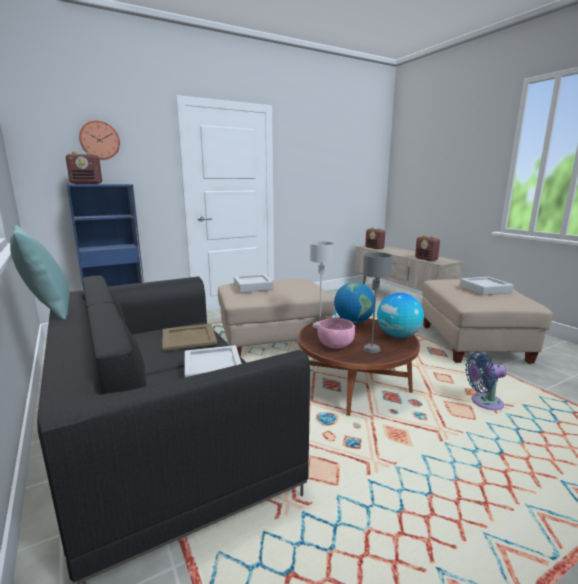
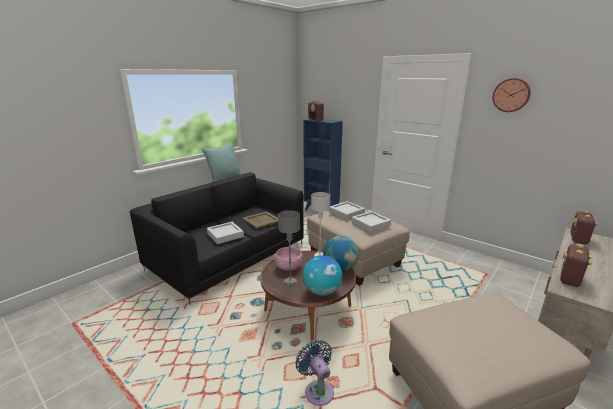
camera: 70 degrees right, 5 degrees up
wall clock [79,120,120,160] -> wall clock moved to [493,78,531,112]
grey tray [460,277,514,295] -> grey tray moved to [352,211,391,233]

